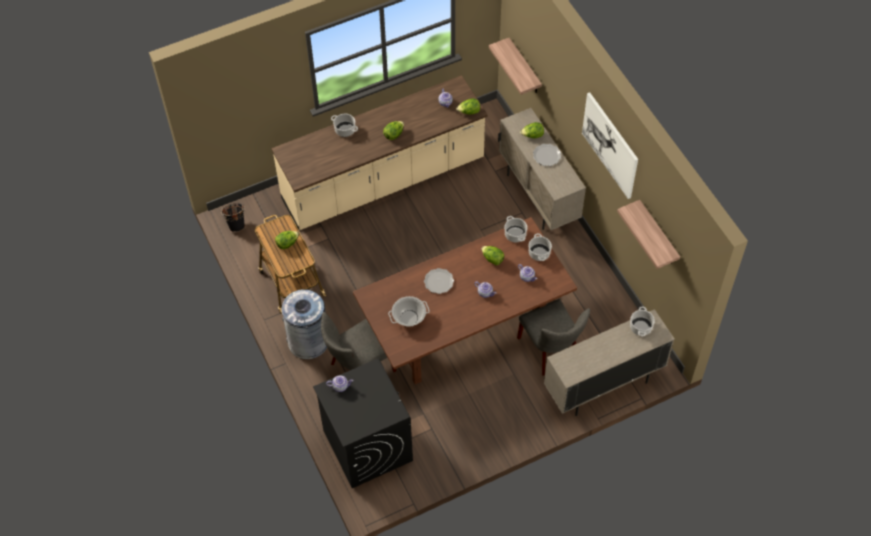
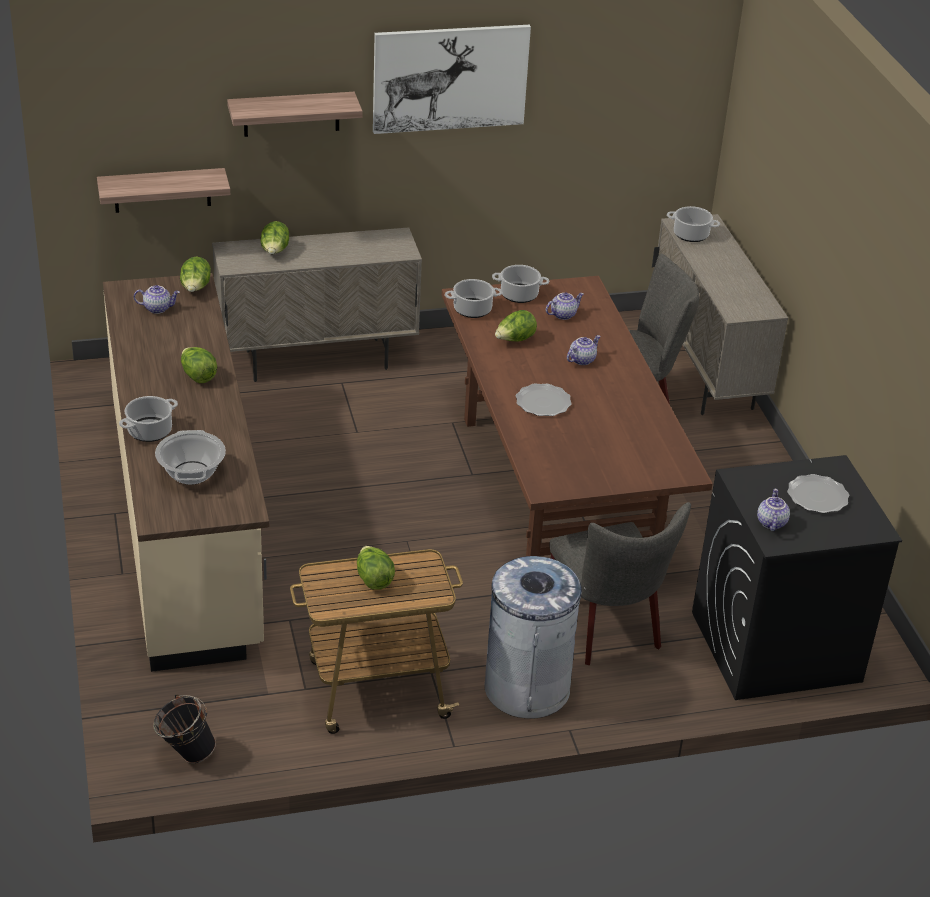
camera: 80 degrees left, 20 degrees down
cooking pot [388,296,430,327] -> cooking pot moved to [155,430,226,485]
plate [533,144,561,166] -> plate moved to [787,474,849,513]
shelf [617,200,680,269] -> shelf moved to [227,92,363,137]

